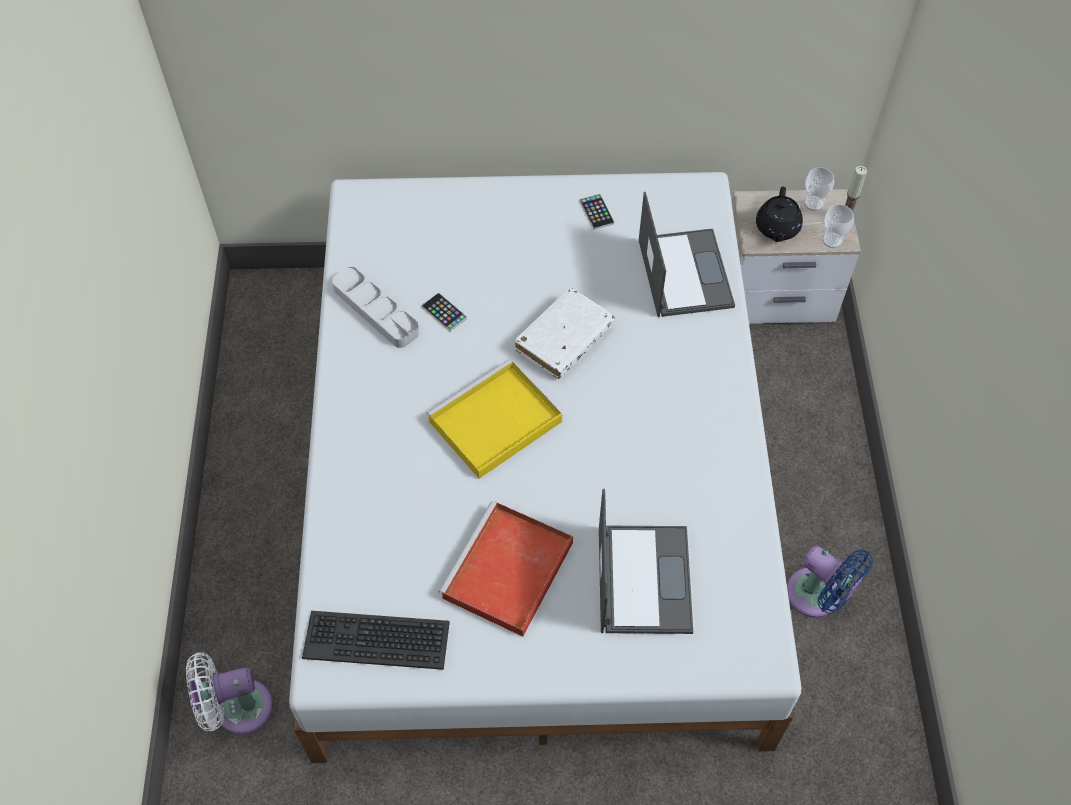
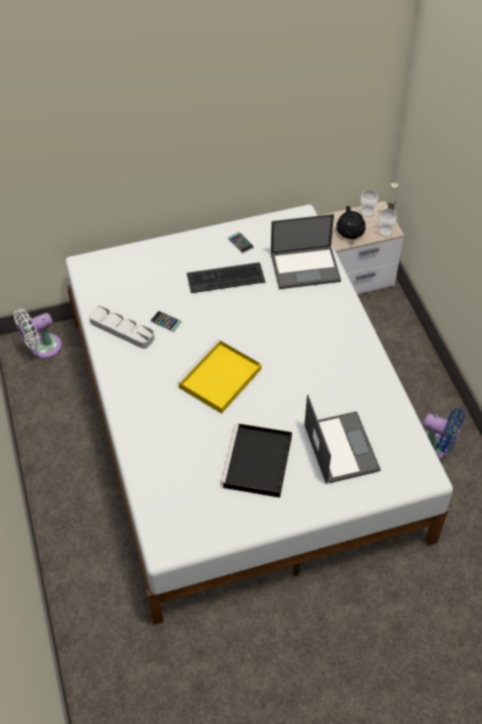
camera: 15 degrees left, 5 degrees down
white fan [186,652,273,735] -> white fan moved to [14,309,62,359]
keyboard [302,611,450,670] -> keyboard moved to [187,262,265,293]
red tray [439,501,573,636] -> black tray [221,423,292,498]
white book [515,288,615,379] -> none
laptop [639,192,735,317] -> laptop turned 105 degrees clockwise [271,214,341,289]

